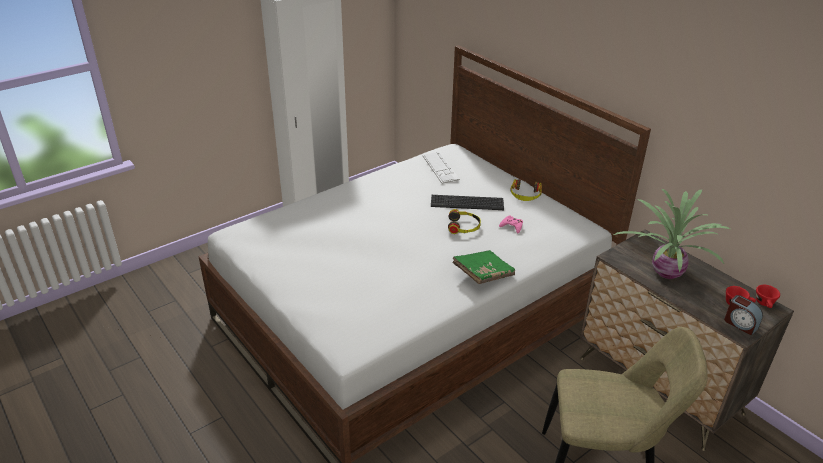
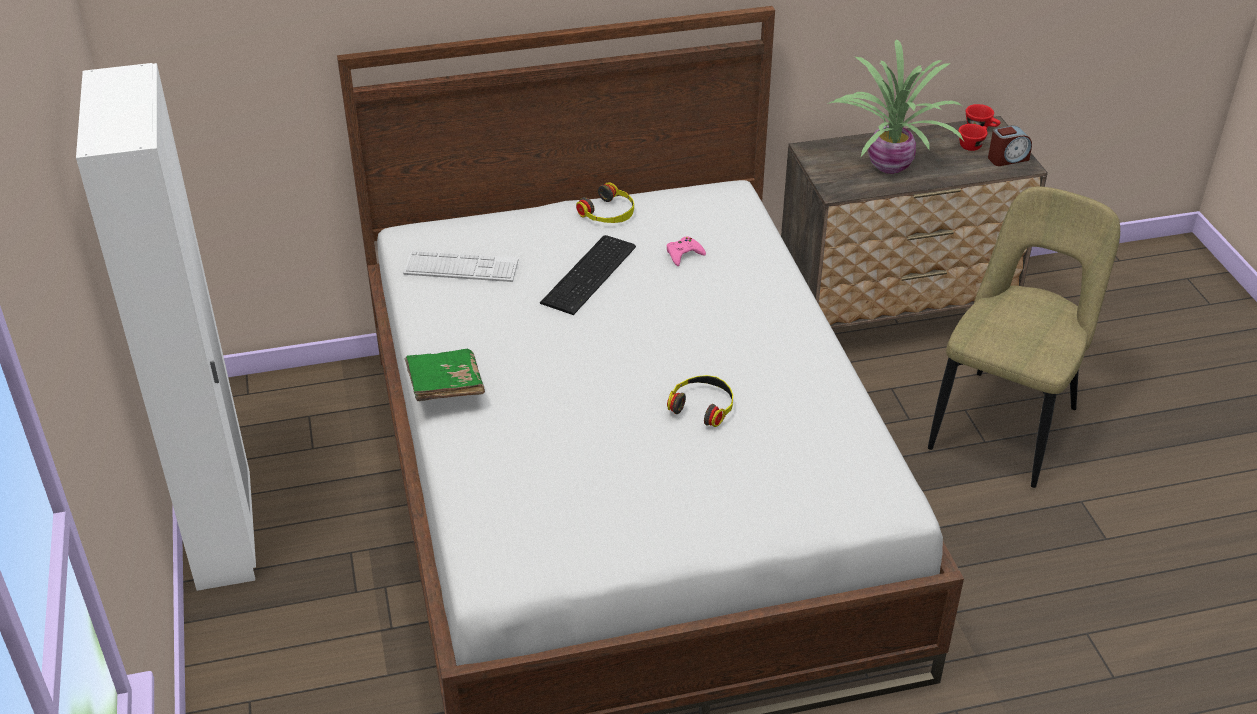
camera: 65 degrees left, 5 degrees up
headphones [448,209,481,234] -> headphones moved to [667,375,733,427]
green book [452,250,515,284] -> green book moved to [405,349,485,401]

